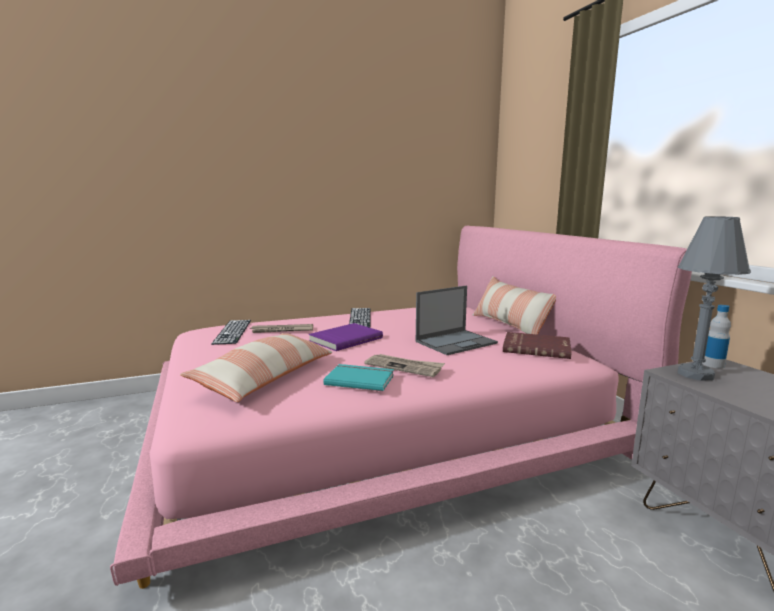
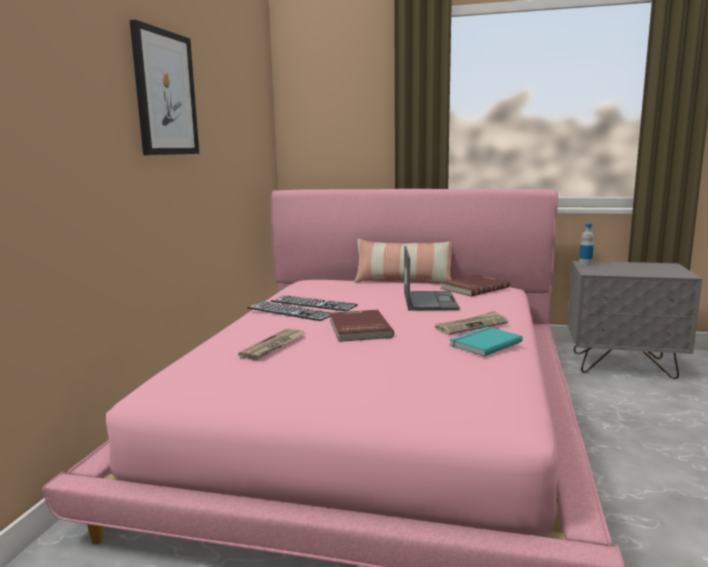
camera: 55 degrees left, 0 degrees up
pillow [180,333,332,402] -> none
keyboard [211,320,251,345] -> keyboard moved to [271,295,358,311]
purple book [309,323,383,351] -> red book [330,310,394,342]
grey table lamp [678,216,751,381] -> none
none -> picture [130,20,199,155]

